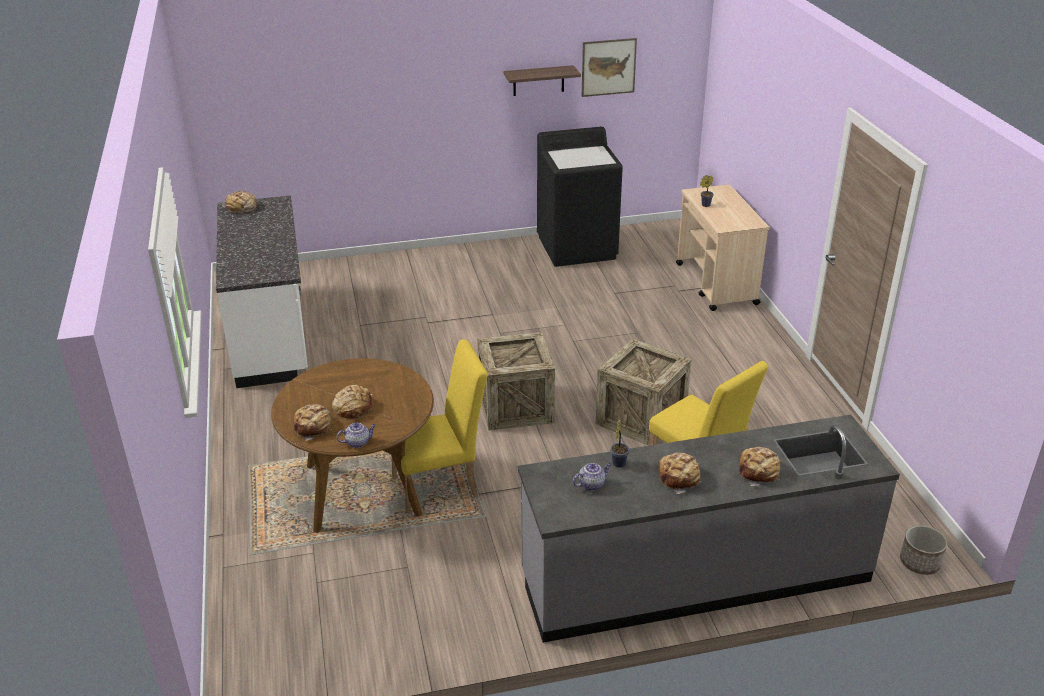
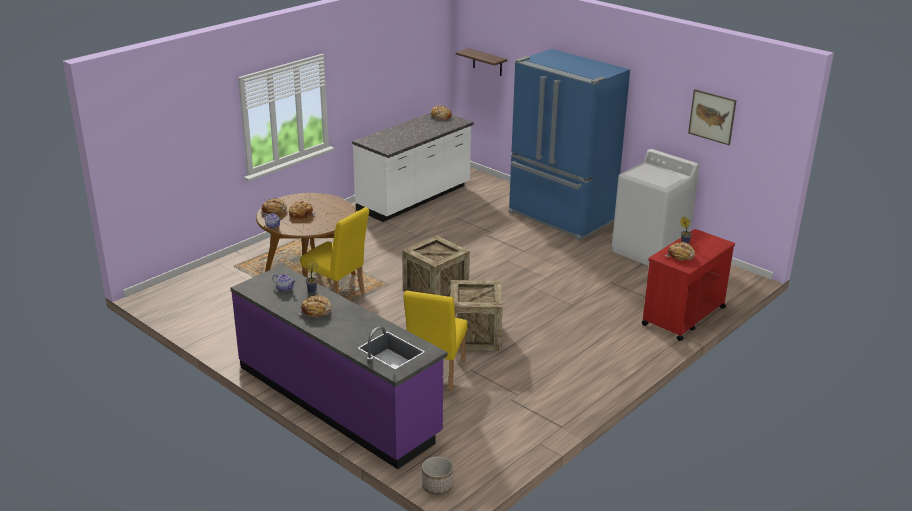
camera: 55 degrees right, 5 degrees down
shelf [504,65,581,96] -> shelf moved to [456,48,508,76]
grey counter [518,415,900,643] -> purple counter [230,265,448,469]
black washing machine [537,127,623,267] -> white washing machine [612,149,699,266]
beige cart [676,185,769,311] -> red cart [642,229,735,341]
bread [738,447,781,486] -> bread moved to [665,242,695,261]
none -> blue fridge [508,49,630,241]

